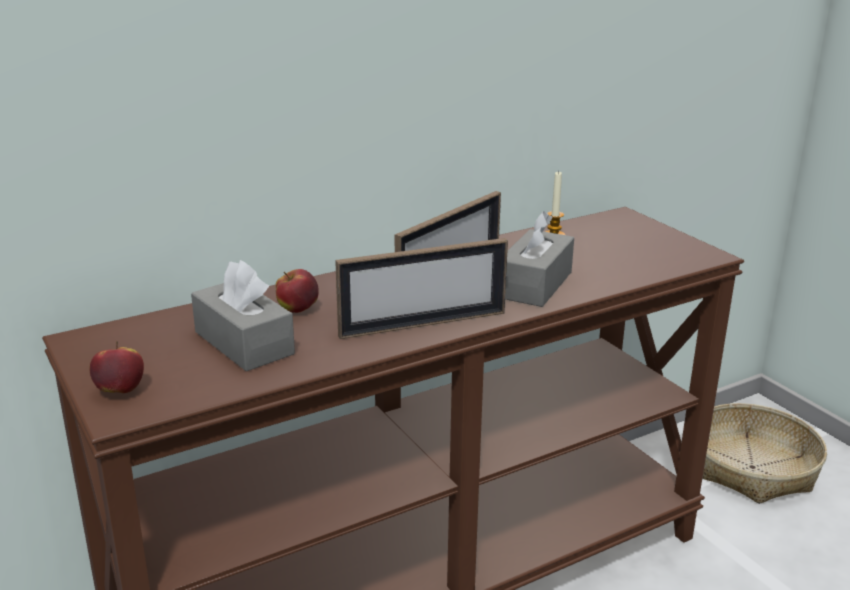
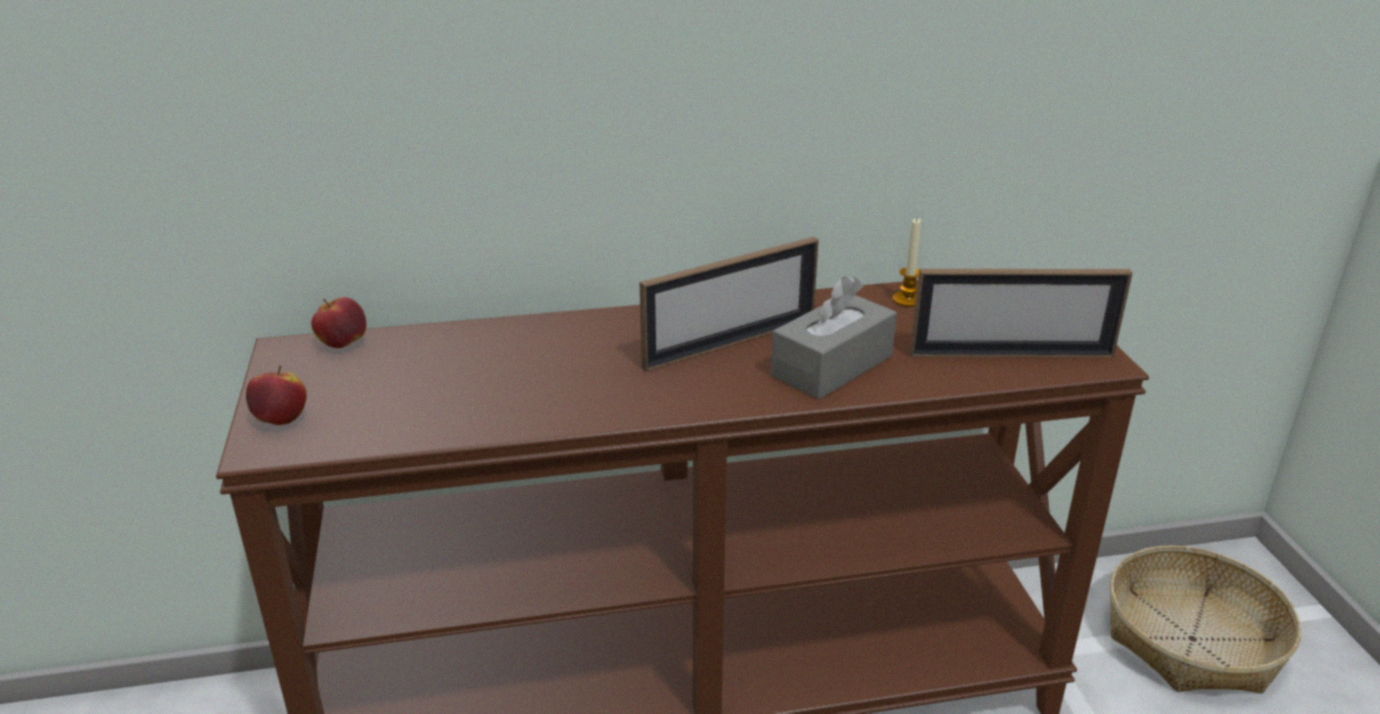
camera: 20 degrees right, 5 degrees up
grey tissue box [191,260,295,371] -> none
apple [276,269,319,313] -> apple moved to [311,297,366,348]
picture frame [335,238,508,339] -> picture frame moved to [910,269,1133,358]

